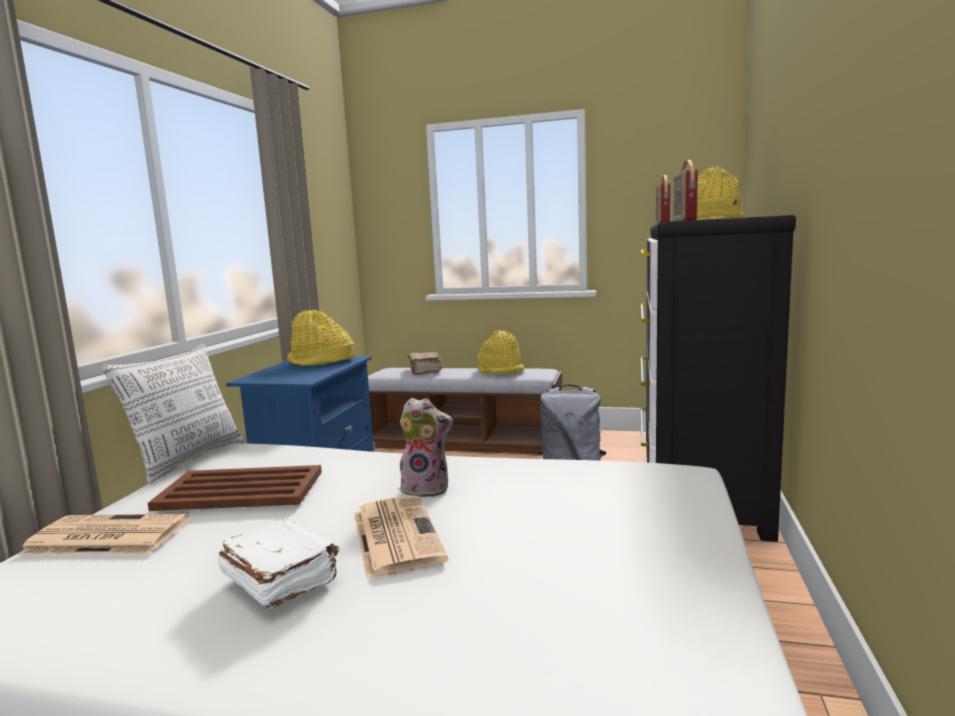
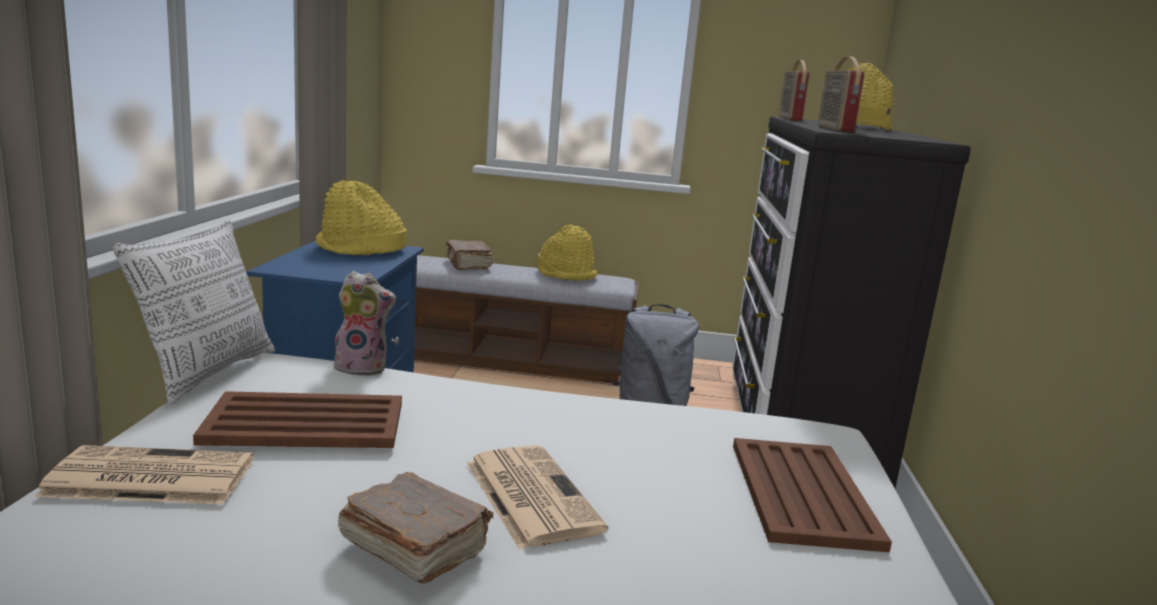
camera: 10 degrees left, 5 degrees up
white book [217,519,339,609] -> brown book [338,472,493,584]
plush toy [400,398,453,497] -> plush toy moved to [334,271,396,376]
none -> brown tray [733,438,892,553]

